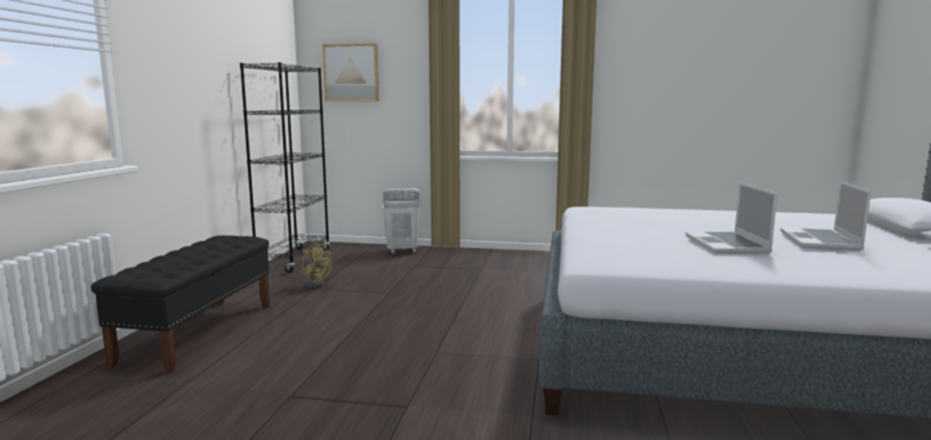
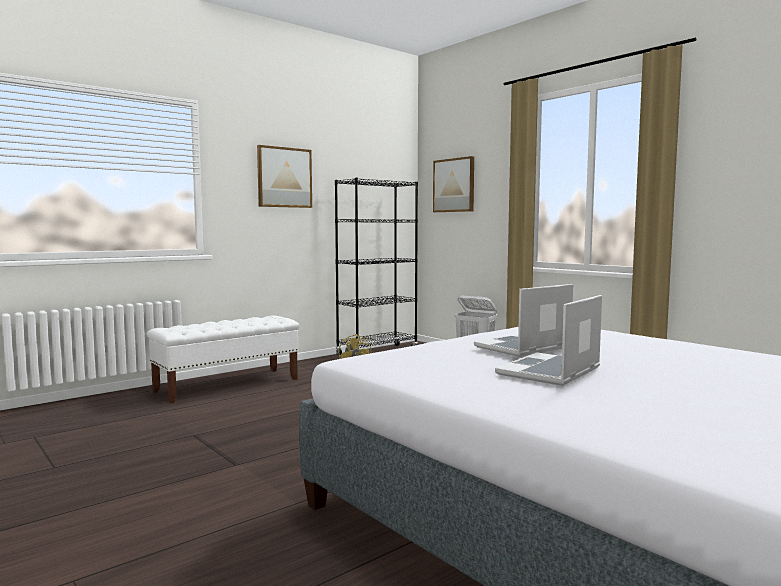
camera: 40 degrees right, 5 degrees down
black bench [91,235,270,373] -> white bench [147,315,299,404]
laptop [780,181,871,250] -> laptop moved to [474,284,573,357]
none -> picture [257,145,312,208]

